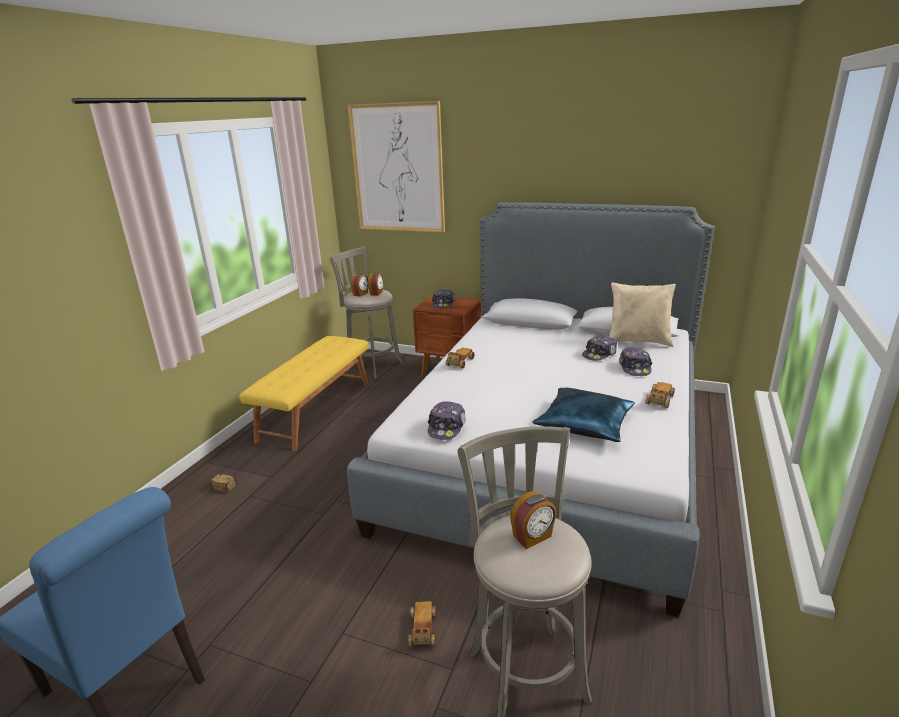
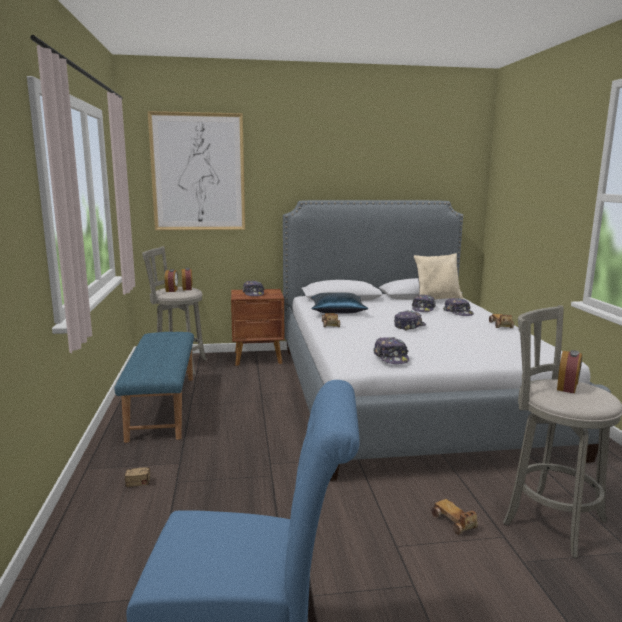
camera: 30 degrees left, 10 degrees down
yellow bench [239,336,369,451] -> blue bench [114,332,194,443]
blue pillow [532,388,635,442] -> blue pillow moved to [311,292,368,314]
none -> cap [394,310,426,331]

